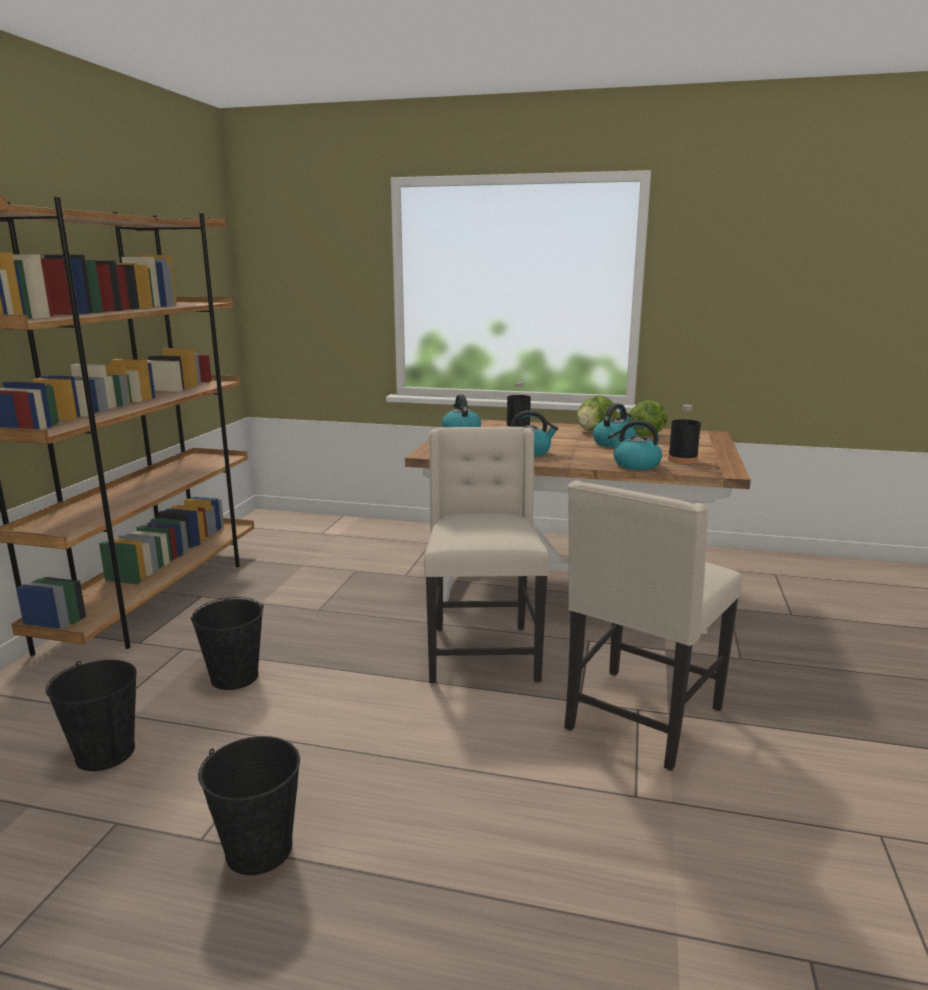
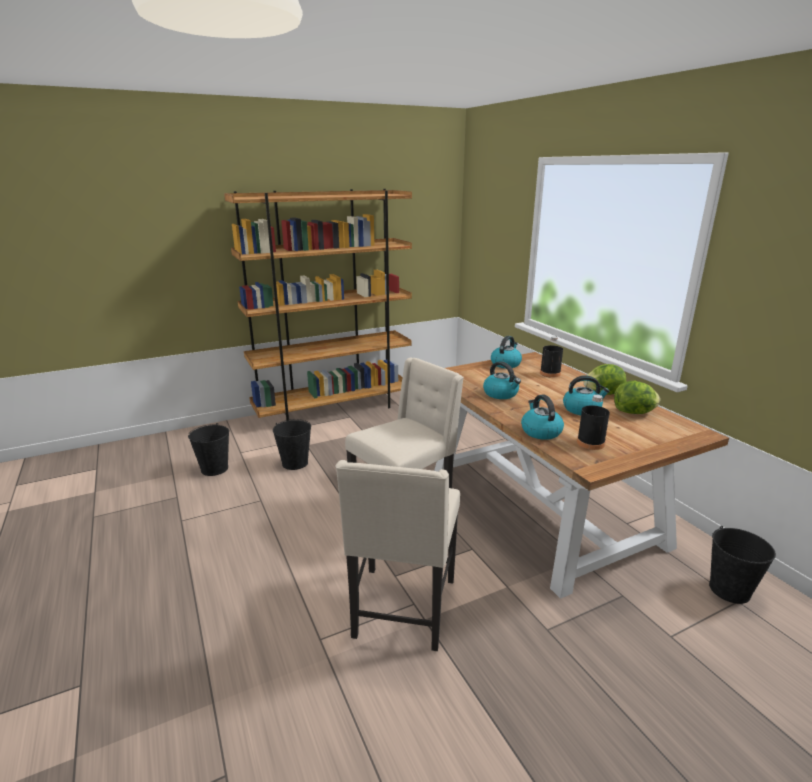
camera: 50 degrees right, 5 degrees up
black bucket [198,736,300,875] -> black bucket moved to [709,526,776,604]
beige chair [565,481,742,771] -> beige chair turned 75 degrees counterclockwise [336,460,460,651]

